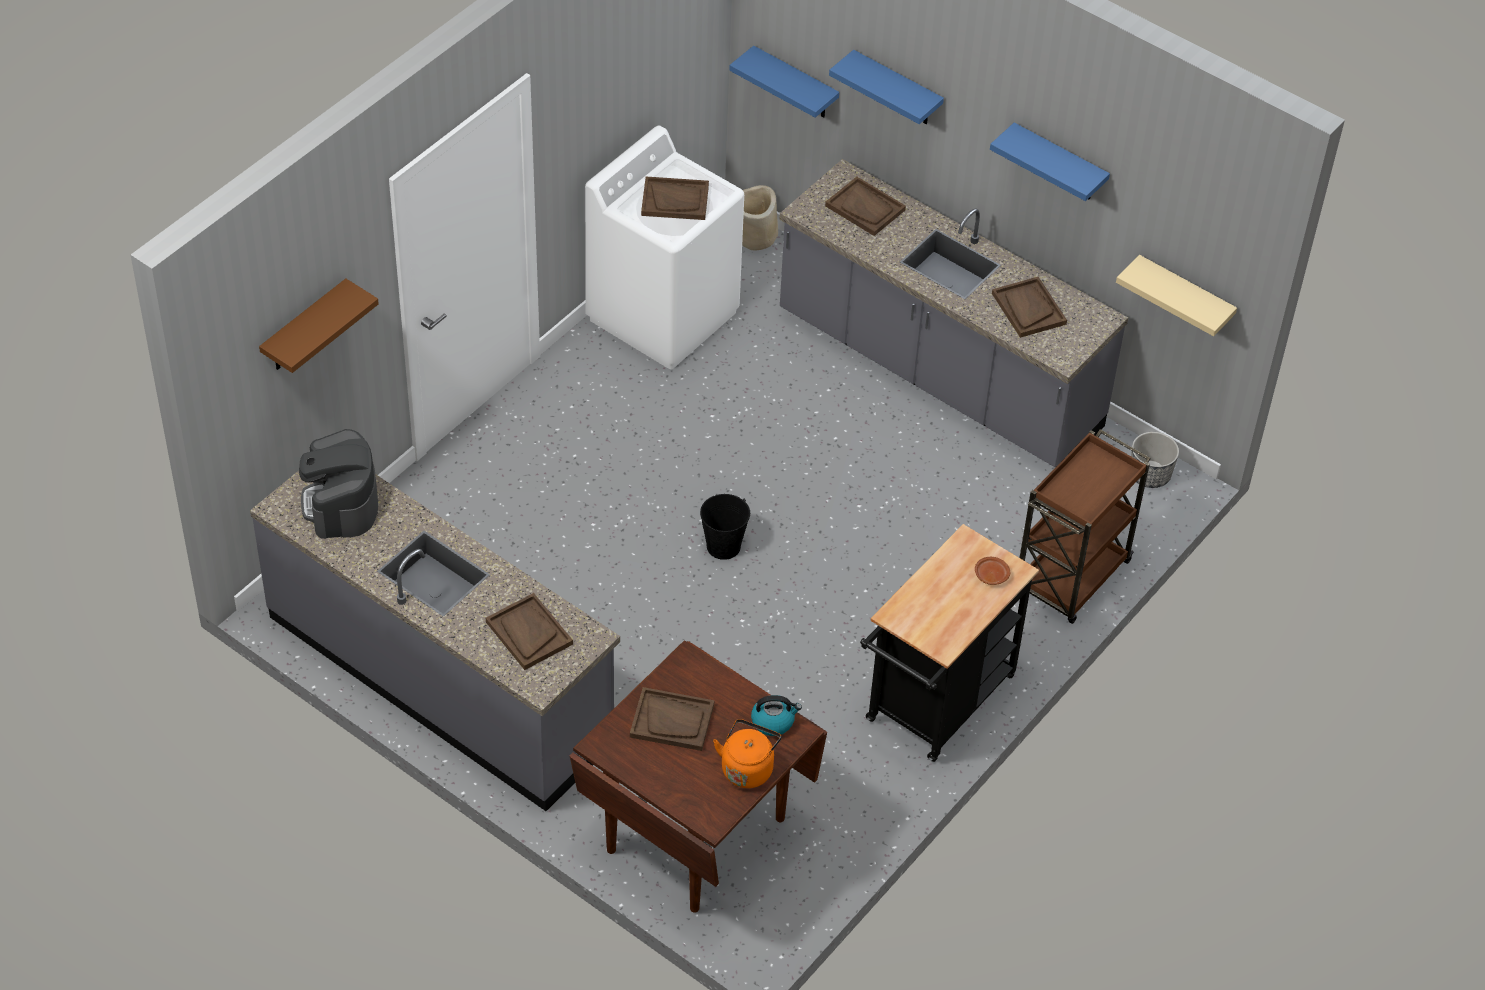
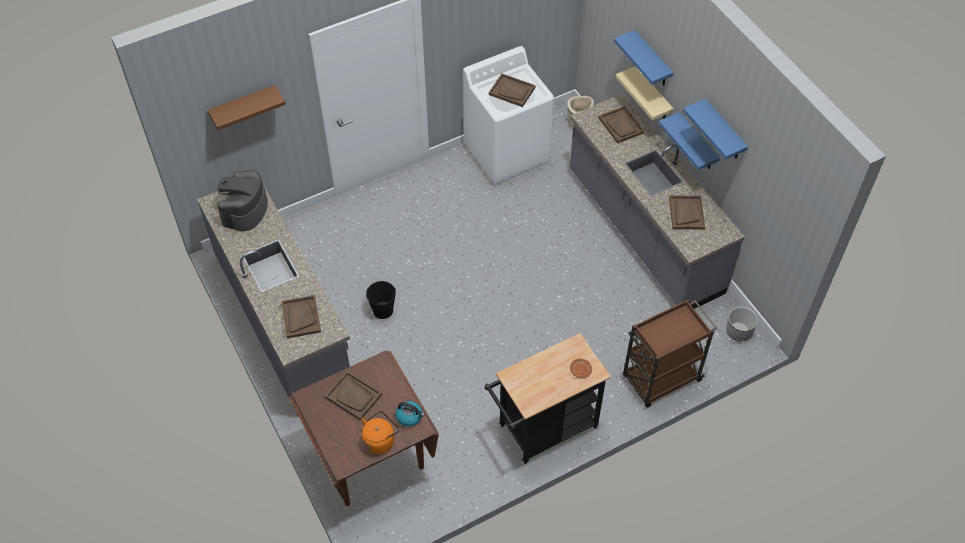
camera: 25 degrees right, 5 degrees up
black bucket [700,494,750,560] -> black bucket moved to [366,281,396,319]
blue shelf [729,46,839,118] -> blue shelf moved to [658,112,720,170]
beige shelf [1116,255,1237,336] -> beige shelf moved to [616,66,674,120]

